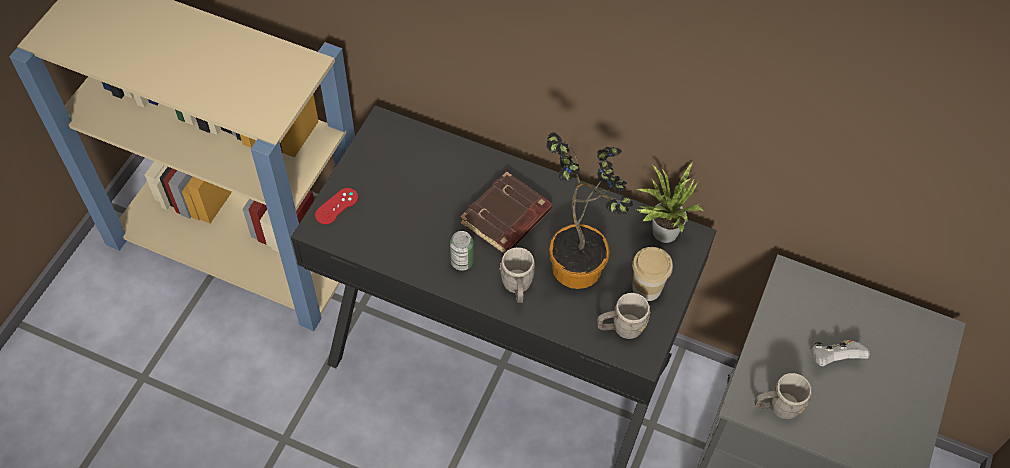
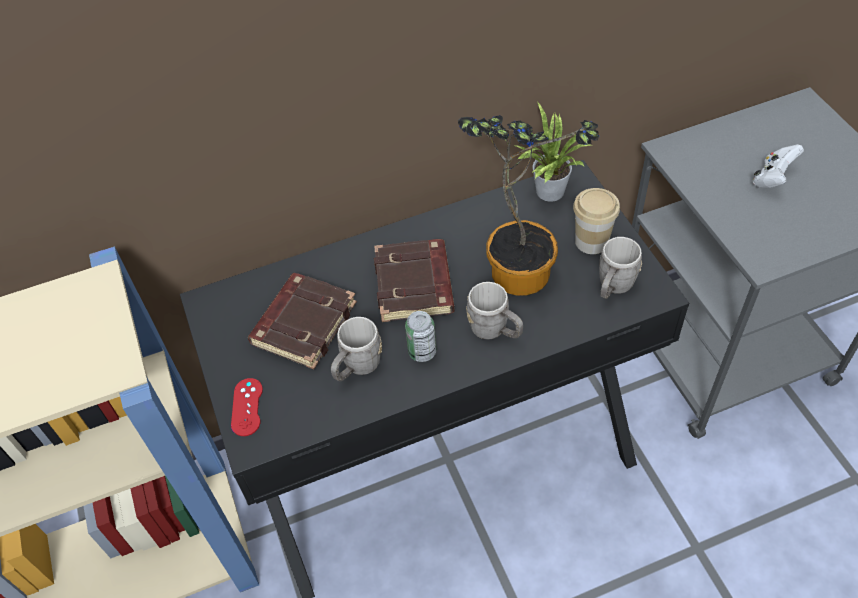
camera: 40 degrees left, 5 degrees down
grey mug [754,373,812,419] -> grey mug moved to [331,317,382,381]
none -> brown book [248,273,357,369]

